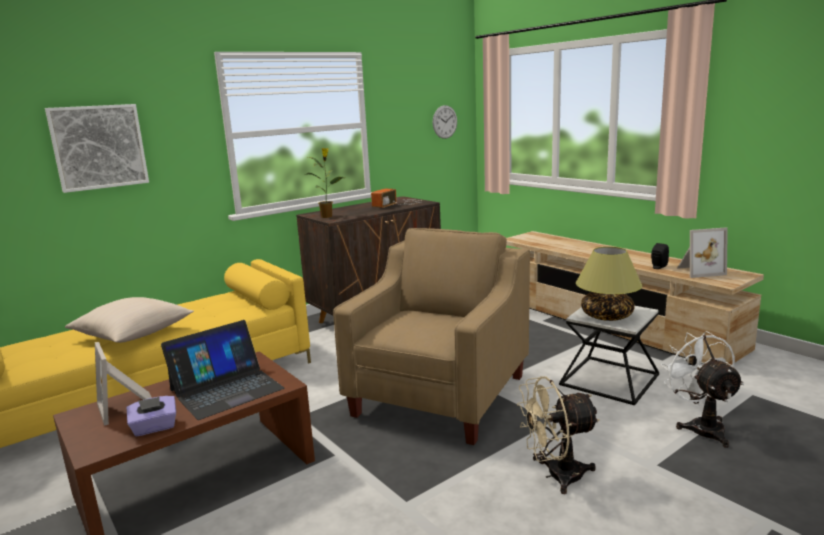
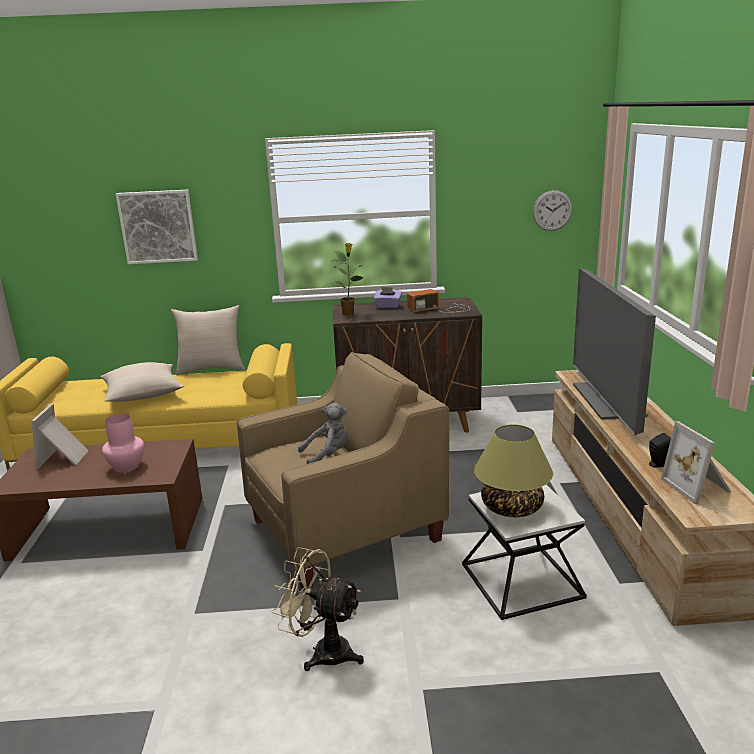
camera: 35 degrees right, 5 degrees up
purple tissue box [126,396,176,436] -> purple tissue box moved to [374,287,402,308]
laptop [161,320,284,420] -> pink vase [102,414,144,472]
white fan [661,331,744,448] -> none
picture frame [677,227,728,278] -> picture frame turned 45 degrees clockwise [661,421,731,504]
none -> beige pillow [171,305,245,375]
none -> grey plush toy [298,403,349,464]
none -> television [573,268,656,435]

